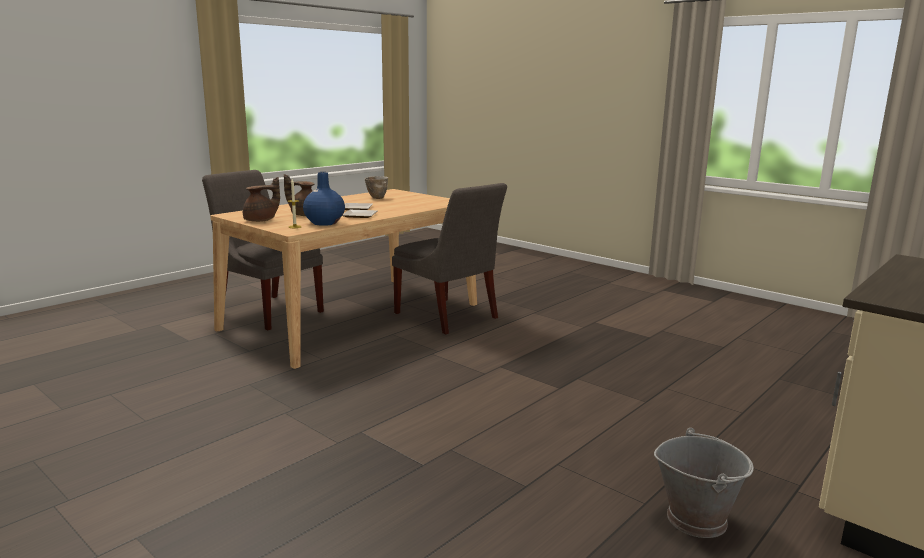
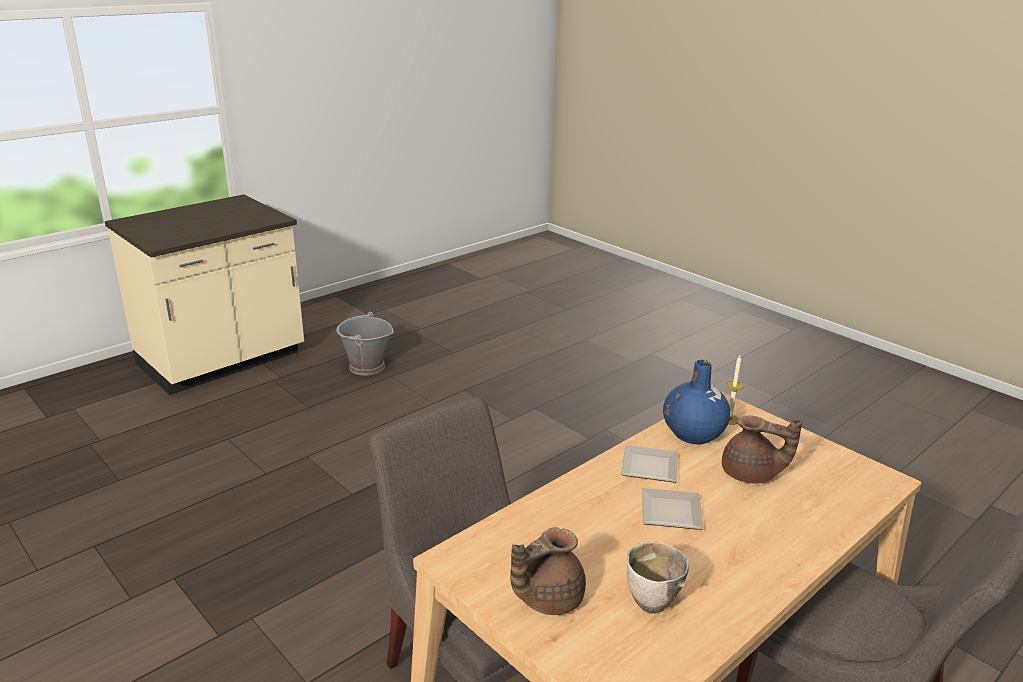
camera: 175 degrees left, 10 degrees up
brown teapot [243,177,280,222] -> brown teapot moved to [510,527,586,615]

